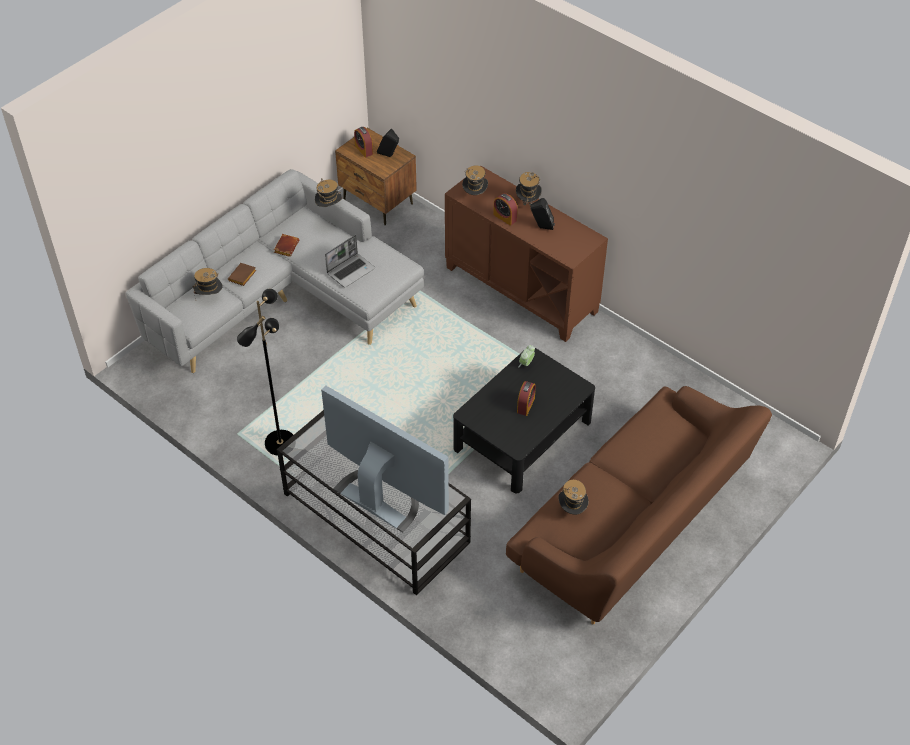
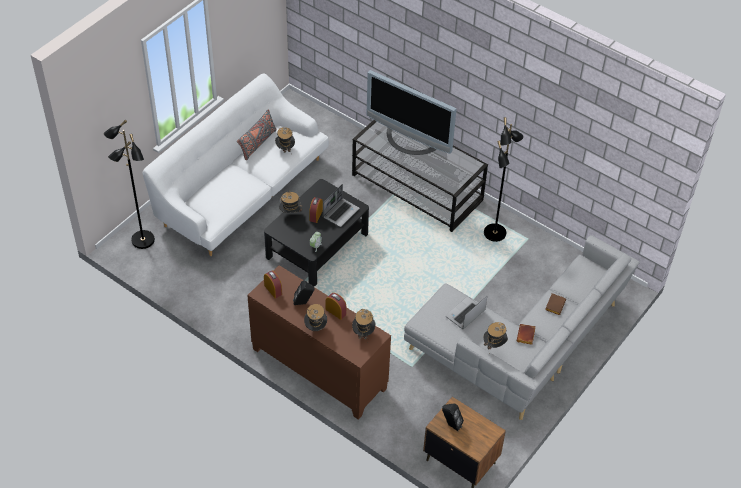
camera: 175 degrees right, 0 degrees up
hat [192,268,223,295] -> hat moved to [279,190,303,213]
alarm clock [354,127,373,157] -> alarm clock moved to [264,271,282,298]
brown sofa [506,386,772,624] -> white sofa [143,73,329,256]
none -> black floor lamp [103,120,155,249]
none -> grey pillow [237,109,277,160]
none -> laptop [323,184,360,227]

